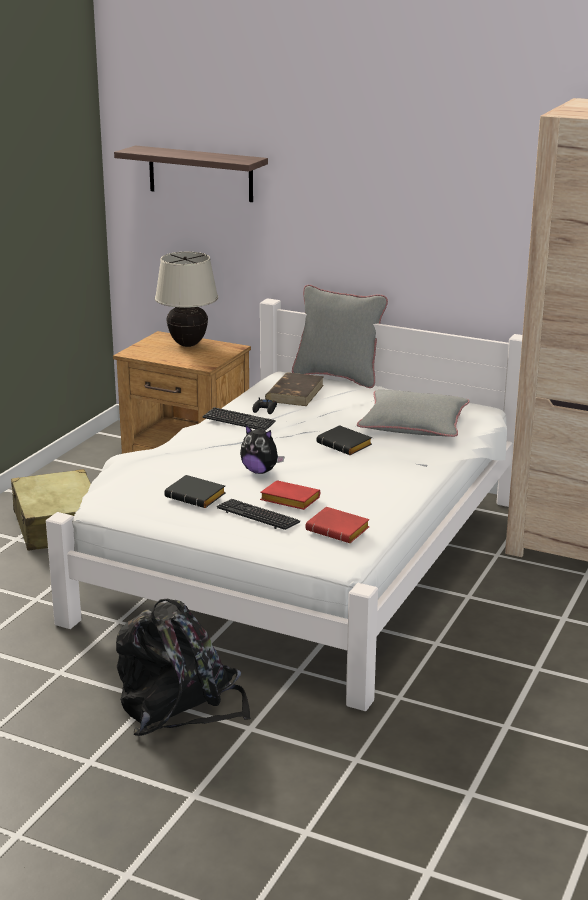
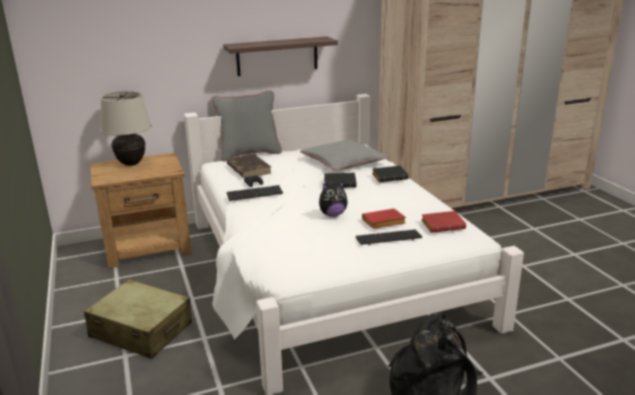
camera: 45 degrees left, 0 degrees up
shelf [114,145,268,202] -> shelf moved to [223,36,338,76]
black book [164,475,226,508] -> black book moved to [372,166,409,182]

